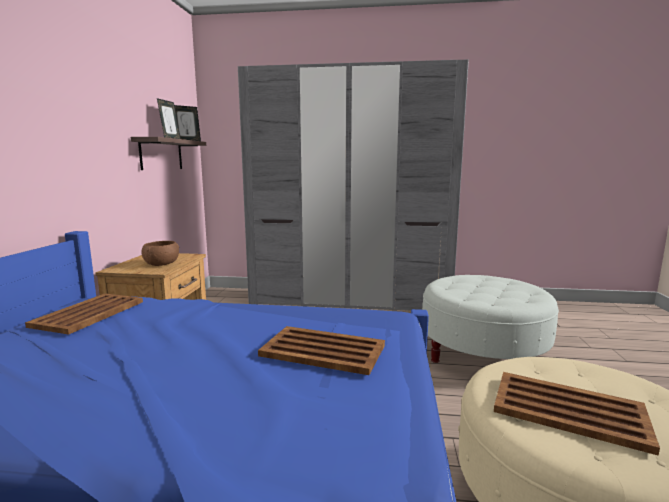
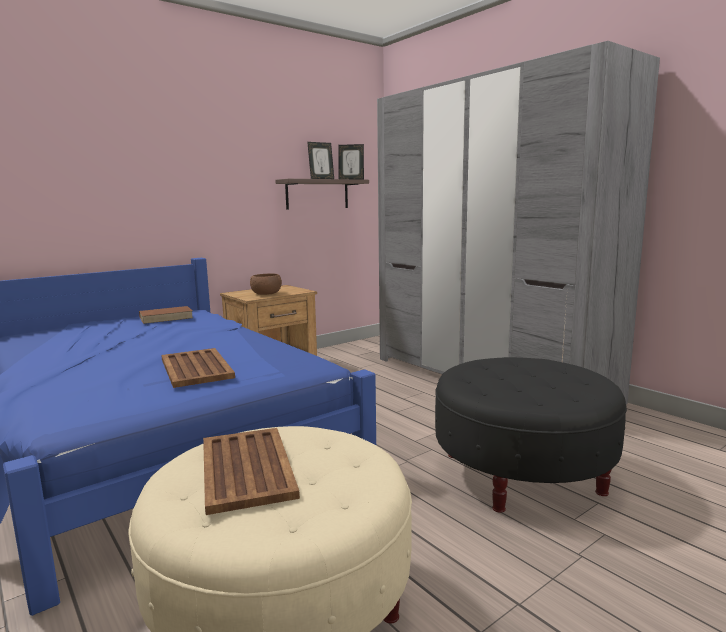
camera: 45 degrees right, 0 degrees up
brown tray [25,293,143,335] -> brown book [139,306,193,324]
white ottoman [422,275,559,363] -> black ottoman [435,357,627,513]

